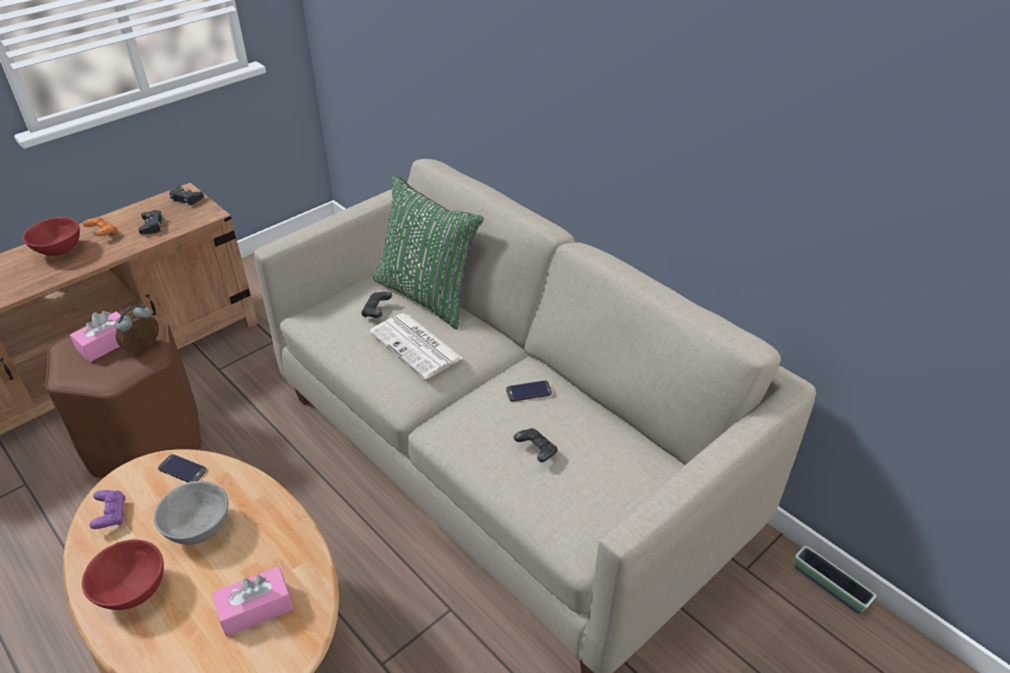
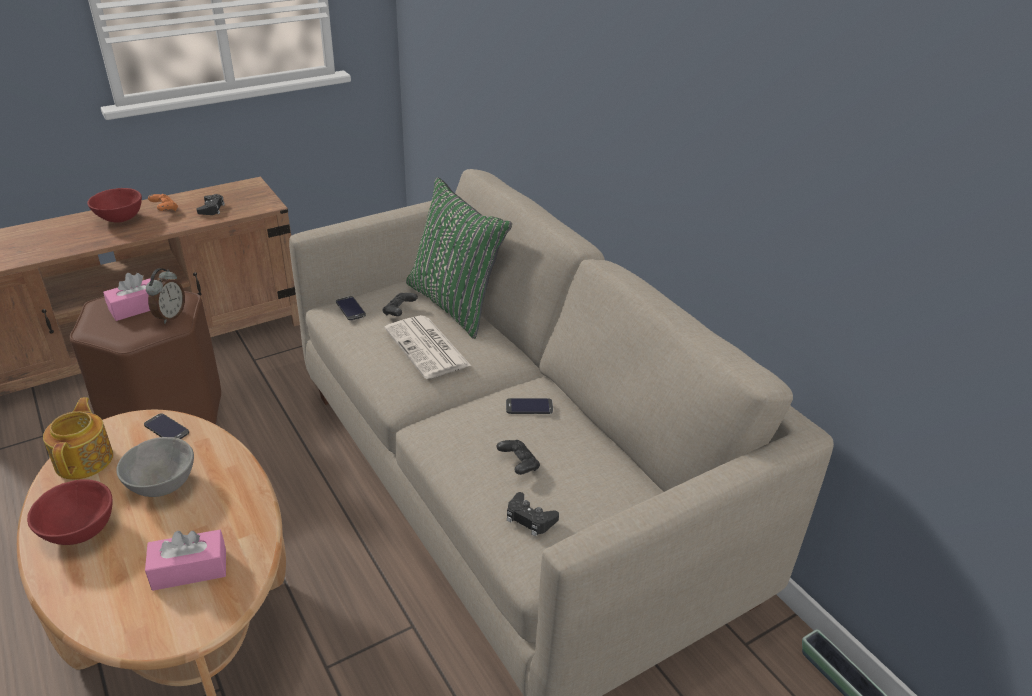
camera: 10 degrees right, 5 degrees down
purple game controller [89,490,126,529] -> teapot [43,397,113,480]
alarm clock [115,305,159,355] -> alarm clock turned 150 degrees clockwise [146,268,185,324]
black game controller [169,186,204,206] -> black game controller moved to [507,492,559,537]
none -> phone [336,296,366,320]

